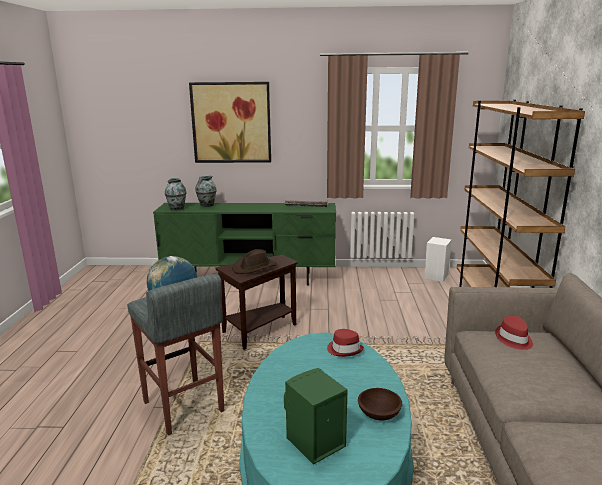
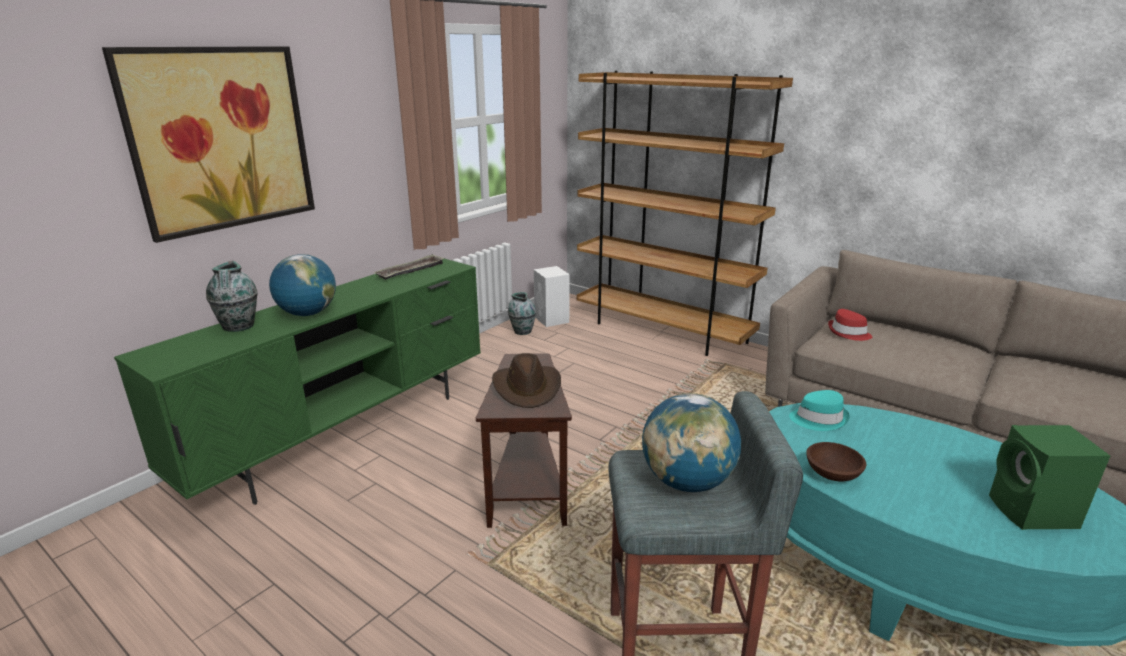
camera: 55 degrees left, 5 degrees up
vase [165,178,186,210] -> vase moved to [508,292,536,335]
red hat [327,329,364,357] -> turquoise hat [789,390,850,431]
brown bowl [358,388,402,421] -> brown bowl moved to [806,442,866,482]
none -> globe [269,254,336,316]

